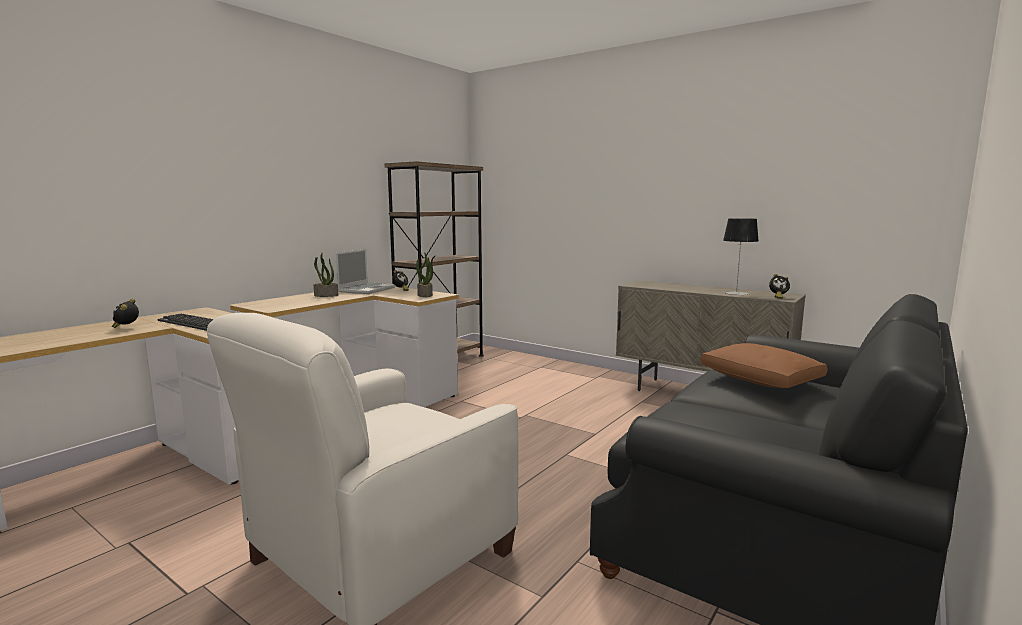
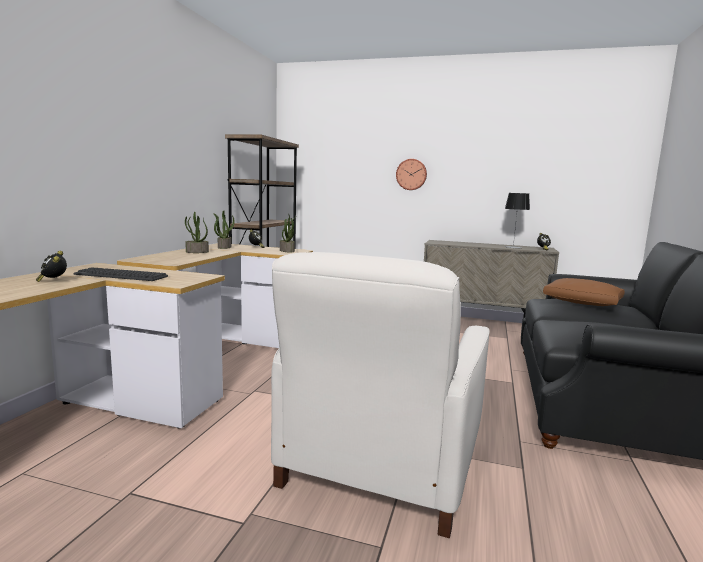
camera: 20 degrees left, 0 degrees up
laptop [336,249,396,294] -> potted plant [213,211,235,249]
none -> wall clock [396,159,427,190]

